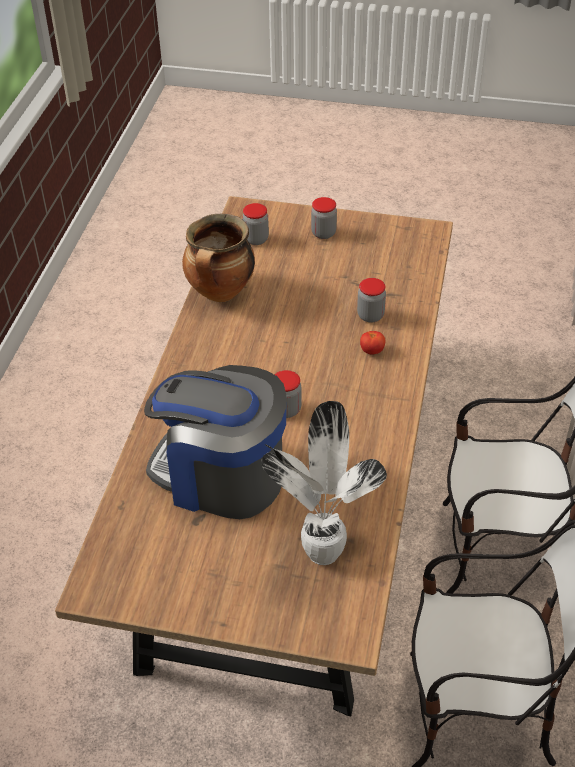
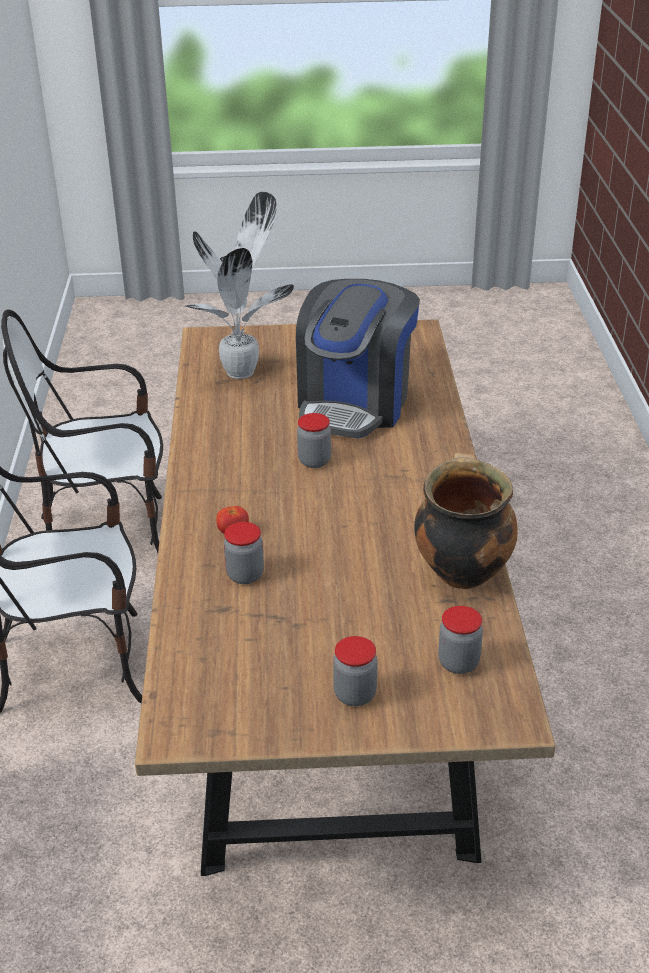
camera: 165 degrees right, 10 degrees down
coffee machine [144,365,286,519] -> coffee machine turned 105 degrees clockwise [296,279,420,439]

